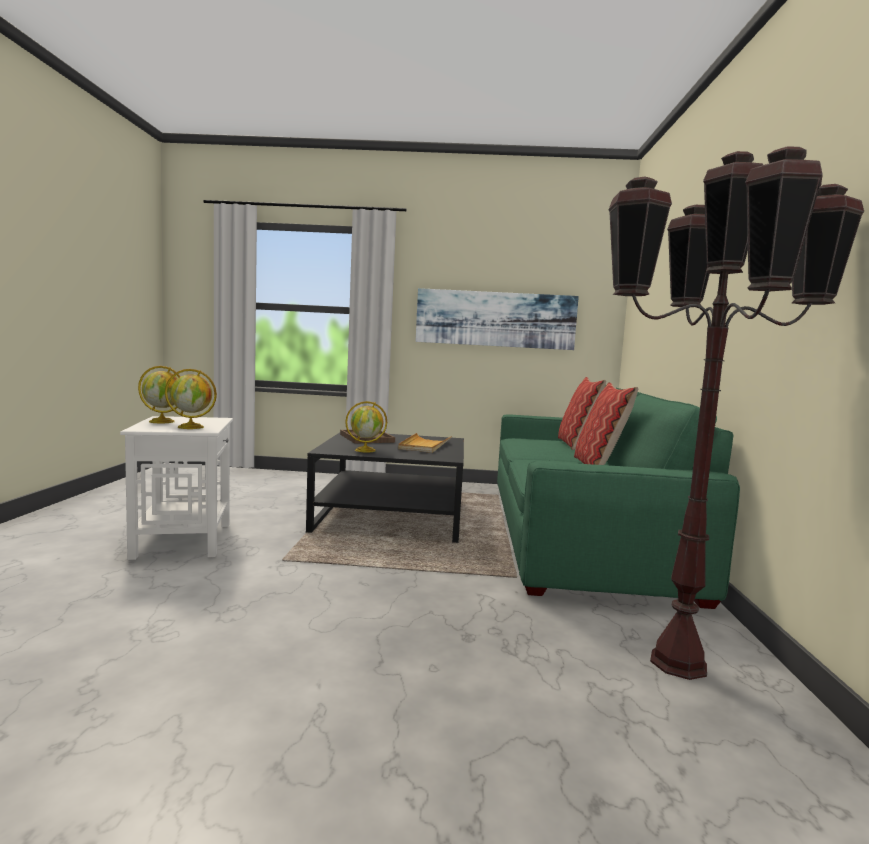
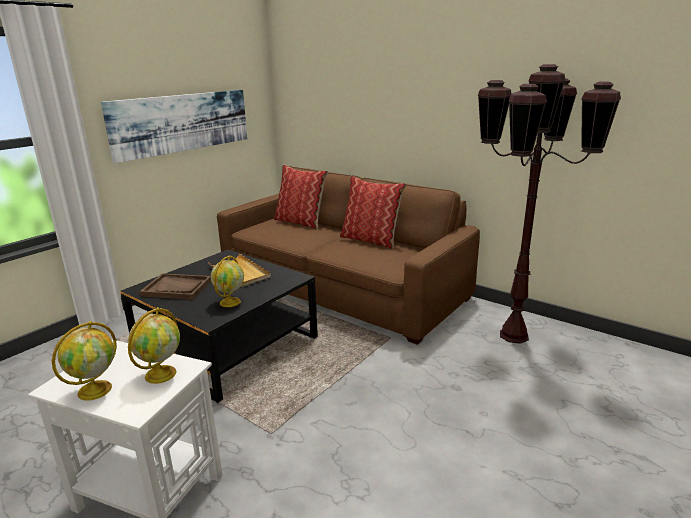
camera: 55 degrees left, 15 degrees up
green sofa [497,385,740,609] -> brown sofa [217,166,480,345]

